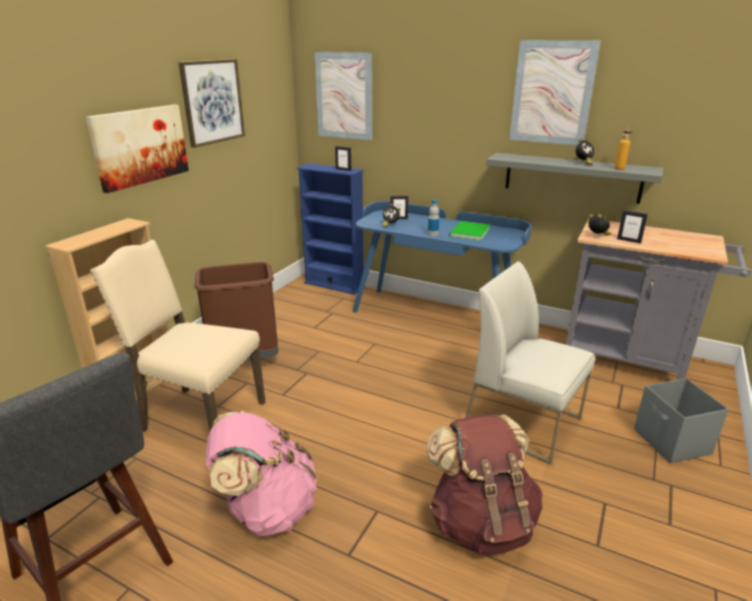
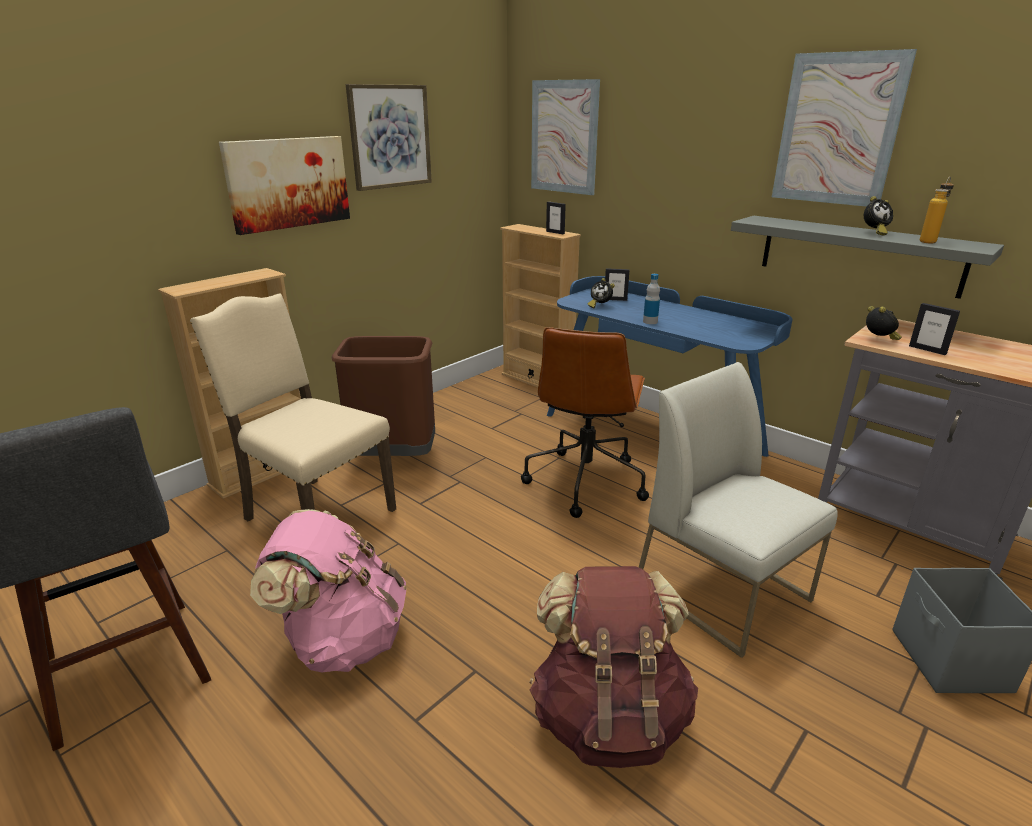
camera: 15 degrees right, 0 degrees up
blue bookcase [297,164,364,295] -> beige bookcase [500,224,581,387]
green book [449,221,490,241] -> none
none -> brown office chair [521,327,649,518]

